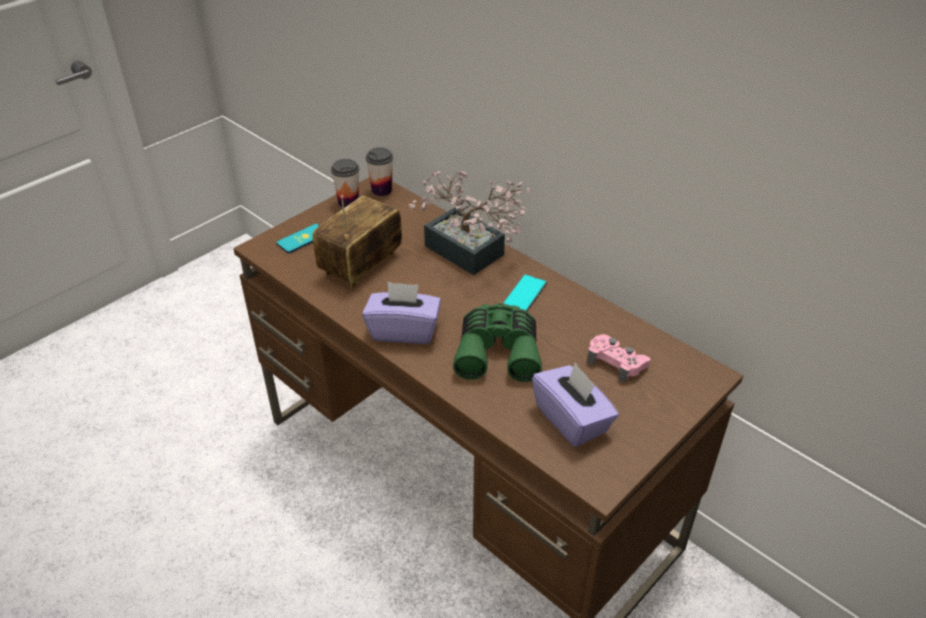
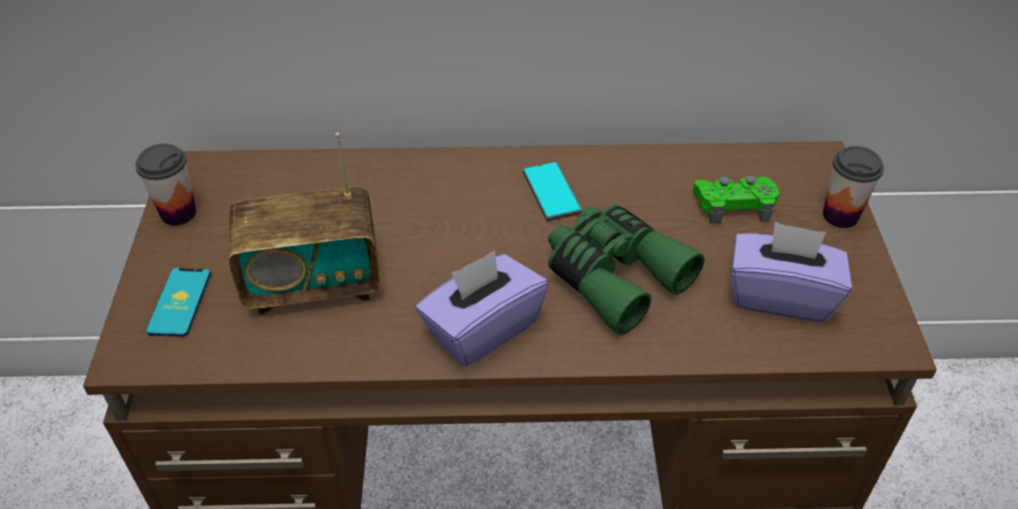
camera: 45 degrees left, 5 degrees up
radio [312,195,402,288] -> radio turned 90 degrees counterclockwise [229,133,380,315]
cup [366,147,393,196] -> cup moved to [823,146,884,228]
potted plant [409,171,531,275] -> none
pink game controller [587,334,651,383] -> green game controller [693,175,779,224]

